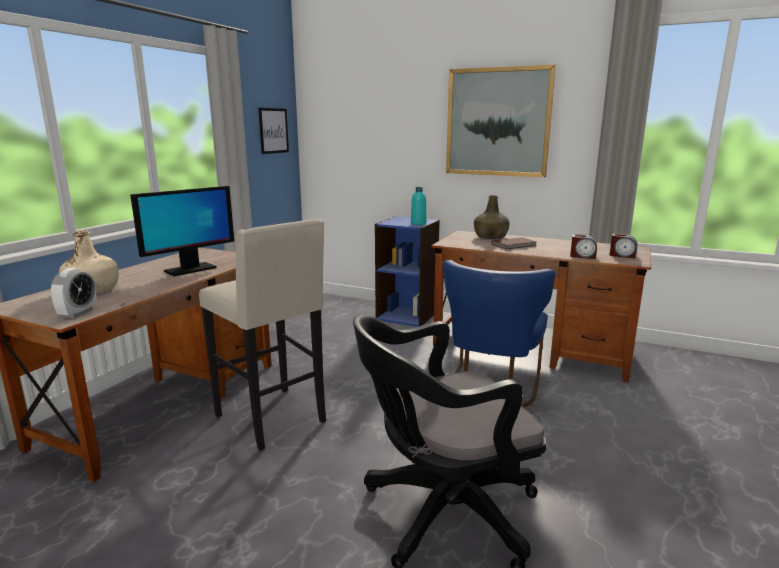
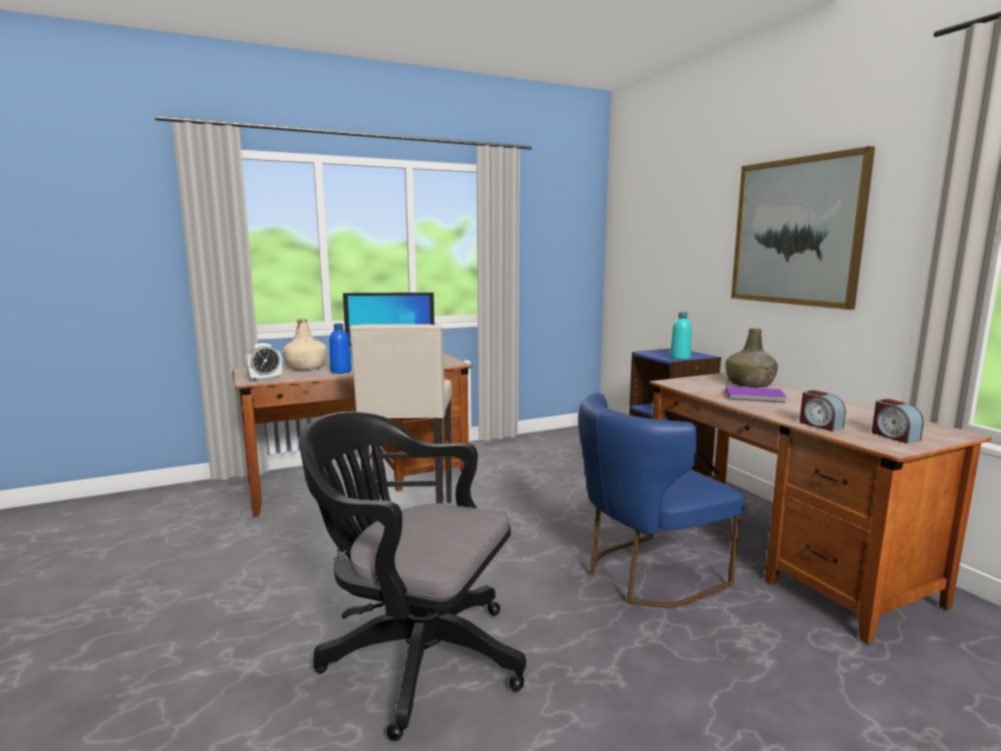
camera: 40 degrees right, 5 degrees down
picture [258,108,289,154] -> none
brown book [491,237,537,250] -> purple book [726,386,786,403]
none -> blue bottle [329,323,352,374]

